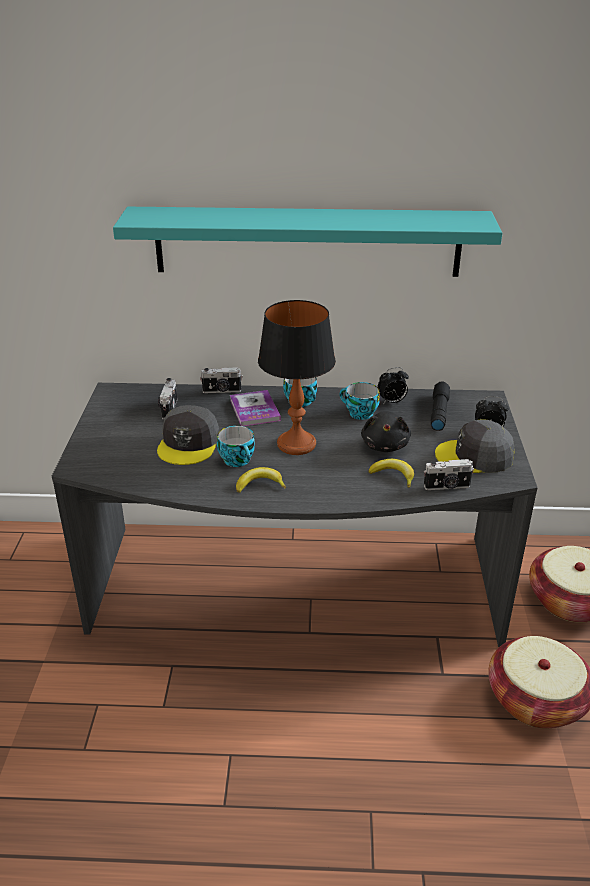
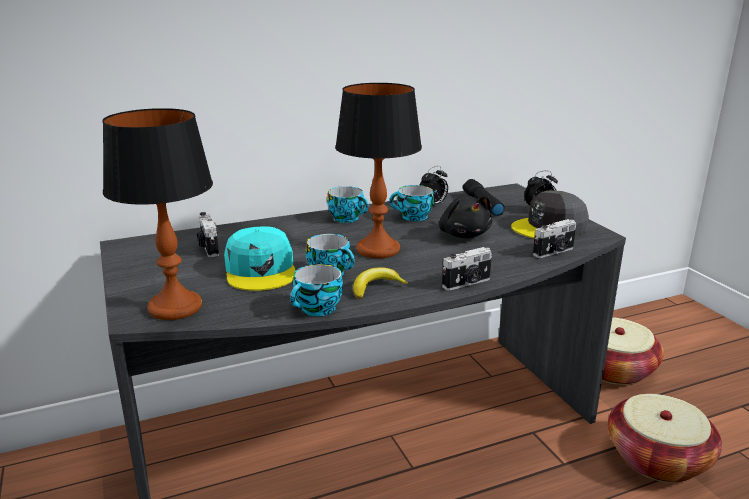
camera: 25 degrees left, 10 degrees down
turquoise shelf [113,207,502,277] -> none
grey cap [157,405,219,465] -> turquoise cap [224,226,296,291]
camera [200,367,243,393] -> camera moved to [442,247,492,291]
book [230,390,281,426] -> none
banana [368,459,414,488] -> none
none -> table lamp [102,108,213,320]
none -> cup [290,264,343,316]

